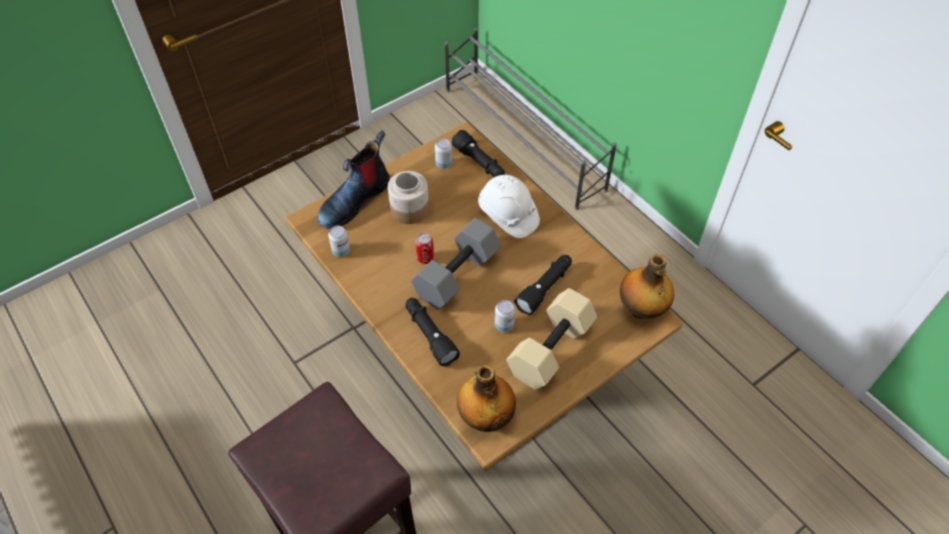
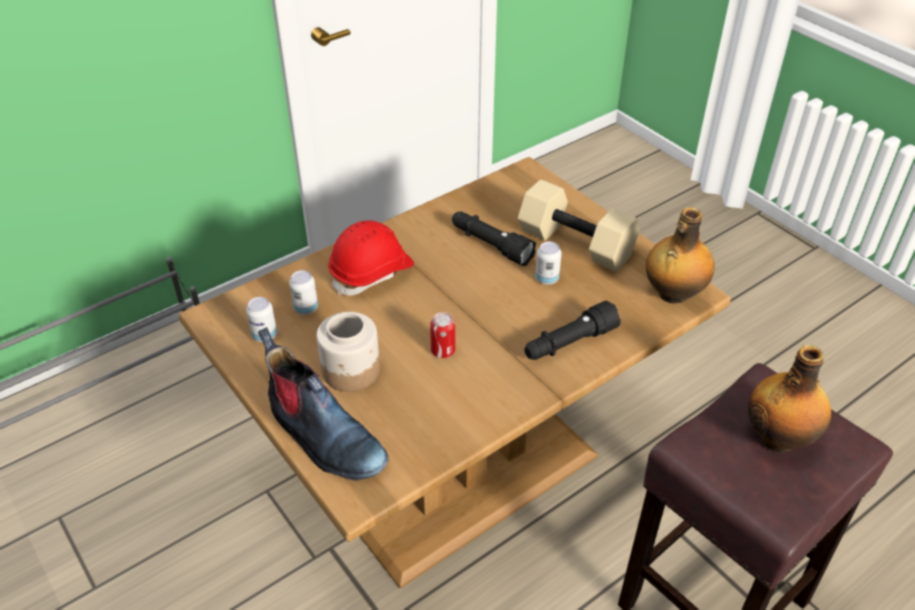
camera: 90 degrees left, 10 degrees down
can [328,226,350,257] -> can moved to [289,270,318,315]
grey dumbbell [411,218,501,310] -> none
black flashlight [452,130,505,177] -> none
white hard hat [478,175,540,238] -> red hard hat [328,220,414,296]
bottle [620,254,674,319] -> bottle moved to [748,345,831,453]

